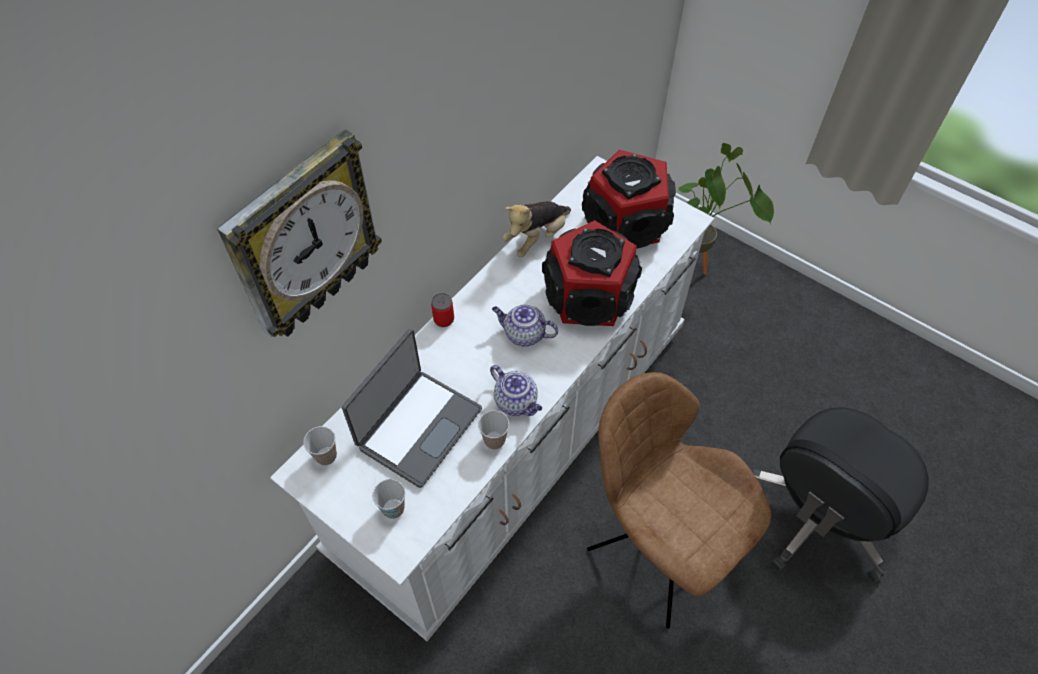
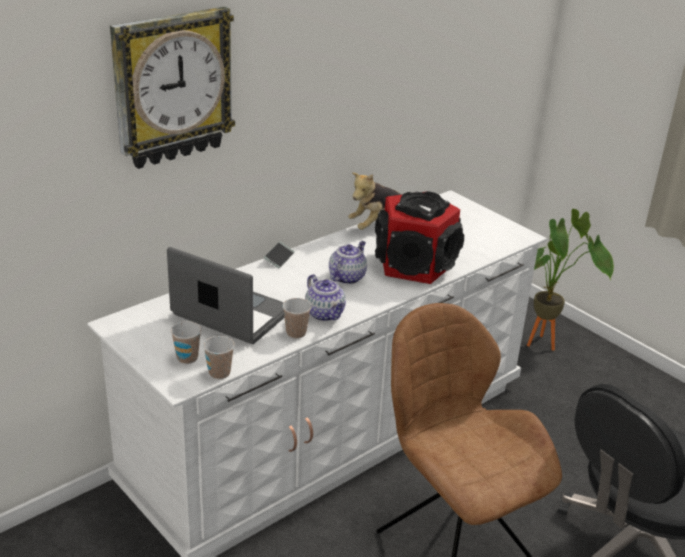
camera: 10 degrees right, 25 degrees down
cup [303,426,337,465] -> cup moved to [203,336,235,379]
laptop [342,328,482,488] -> laptop turned 105 degrees counterclockwise [167,247,285,344]
can [431,293,454,327] -> phone [264,241,295,268]
teapot [492,304,558,346] -> teapot turned 90 degrees clockwise [329,241,367,284]
speaker [582,150,676,248] -> none

